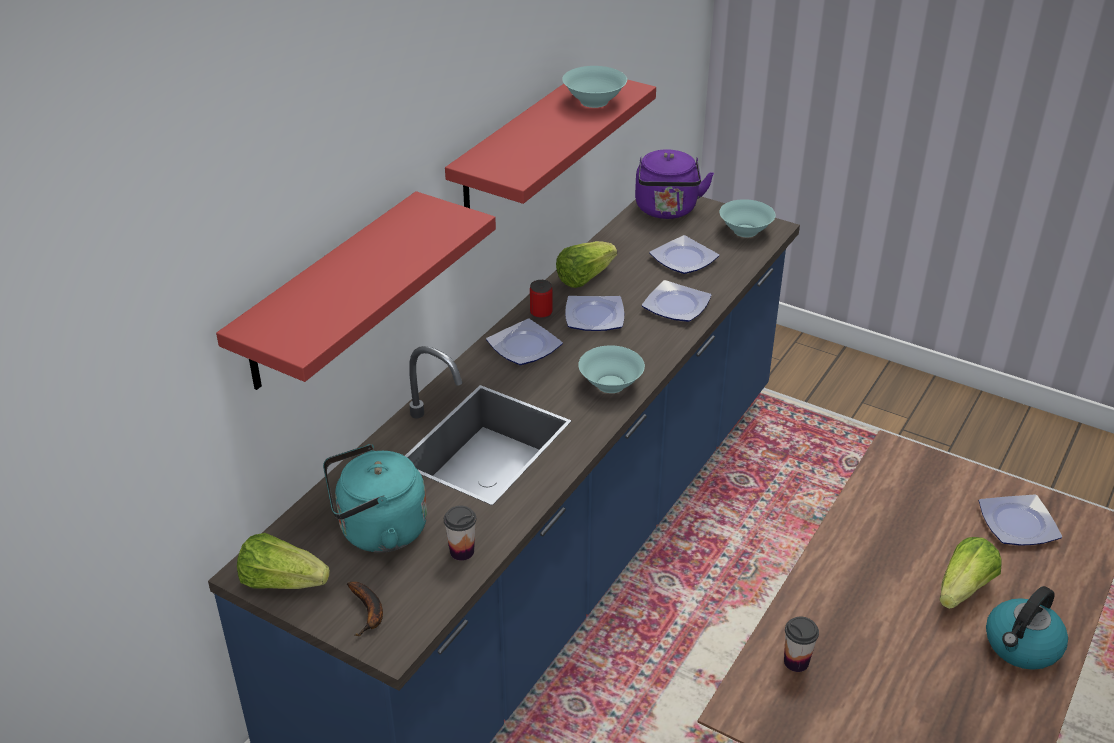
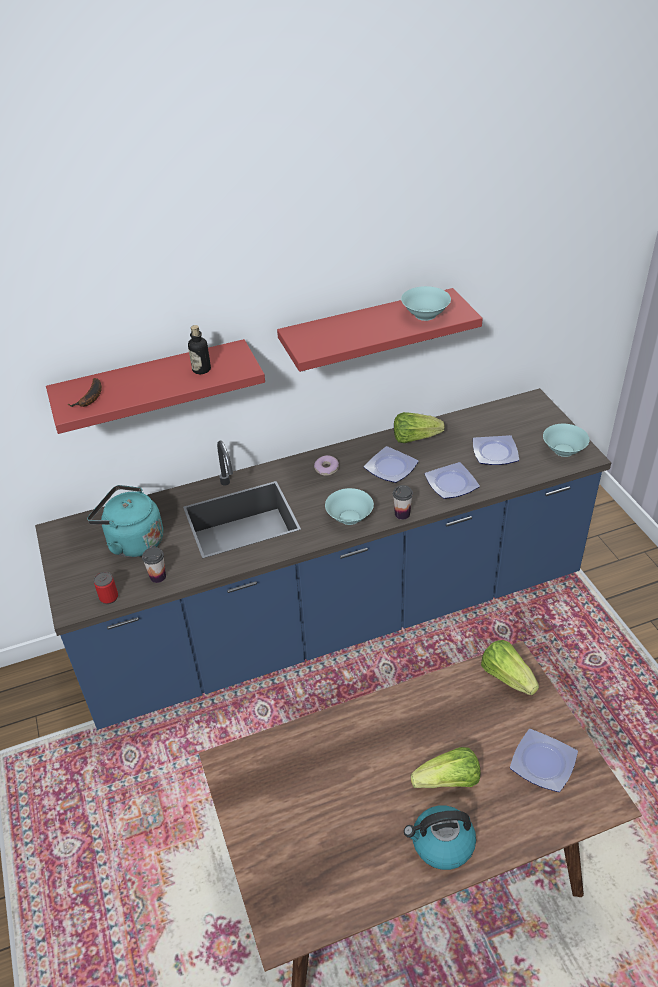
camera: 40 degrees right, 5 degrees up
lettuce [237,533,330,589] -> lettuce moved to [481,640,539,695]
banana [347,582,383,636] -> banana moved to [68,378,102,407]
plate [486,319,563,365] -> donut [314,455,339,476]
can [530,280,553,319] -> can moved to [94,572,118,604]
purple kettle [635,149,714,219] -> none
cup [784,616,819,672] -> cup moved to [393,485,413,520]
none -> bottle [188,325,211,374]

